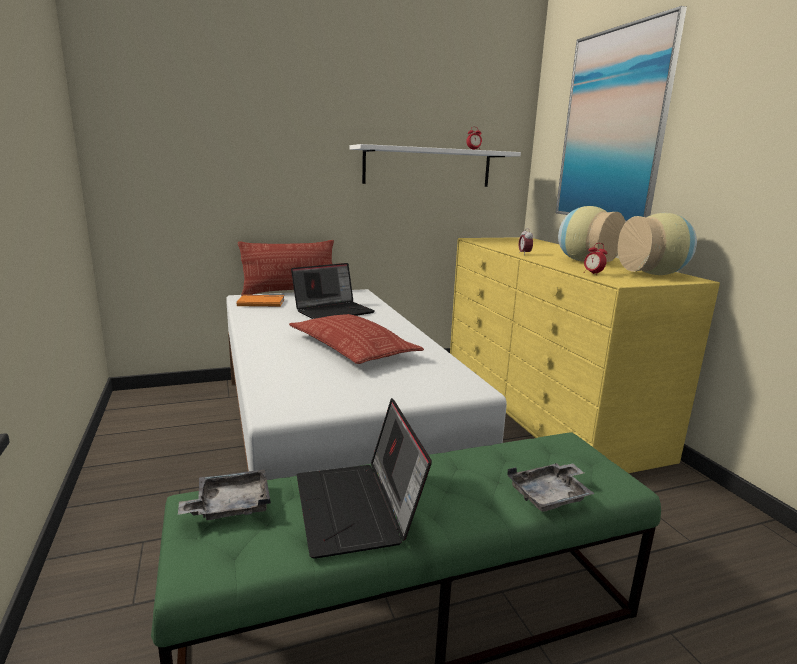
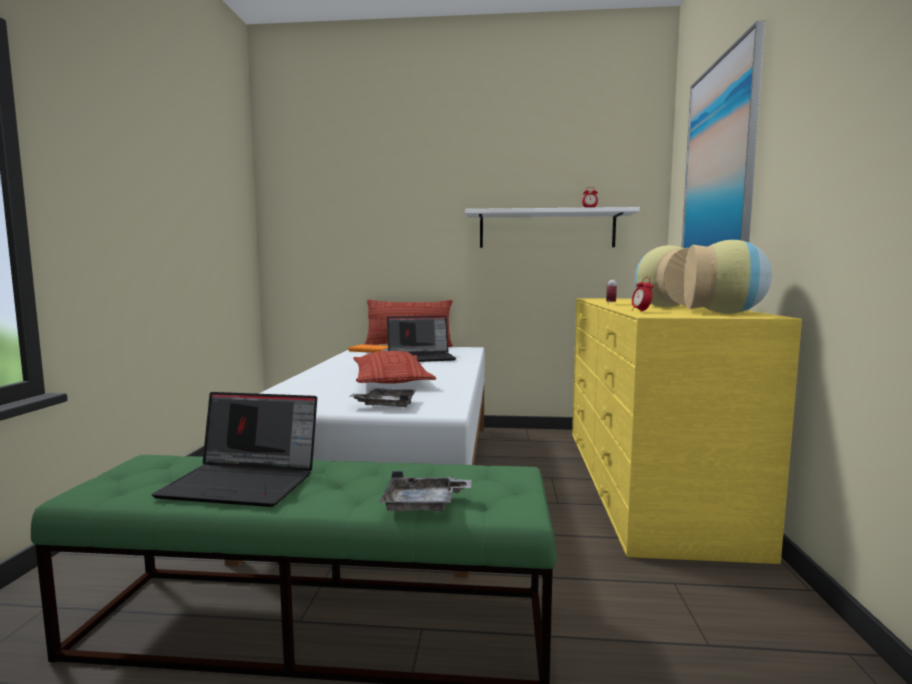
camera: 25 degrees right, 10 degrees down
grey tray [178,470,271,520] -> grey tray moved to [349,387,417,407]
laptop [297,398,432,559] -> laptop turned 90 degrees counterclockwise [152,392,317,507]

